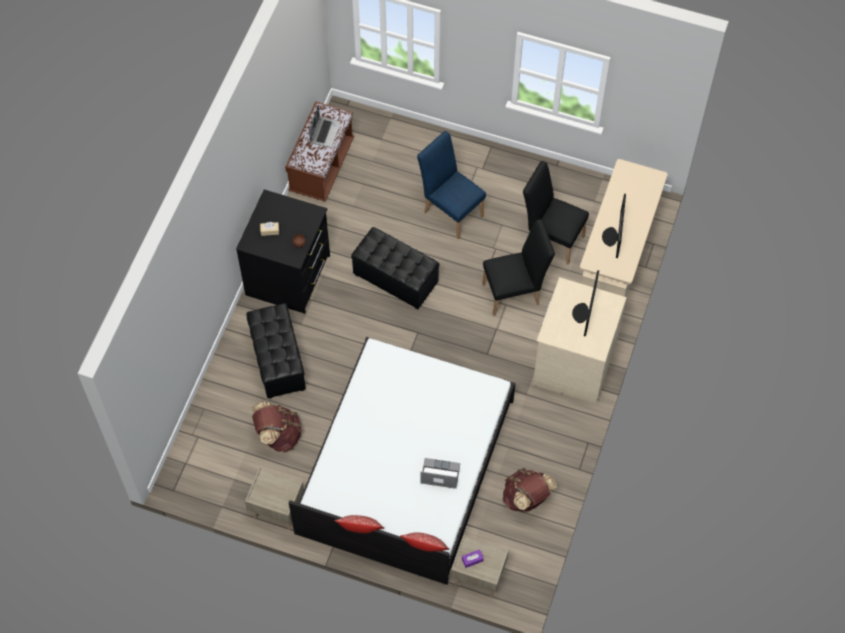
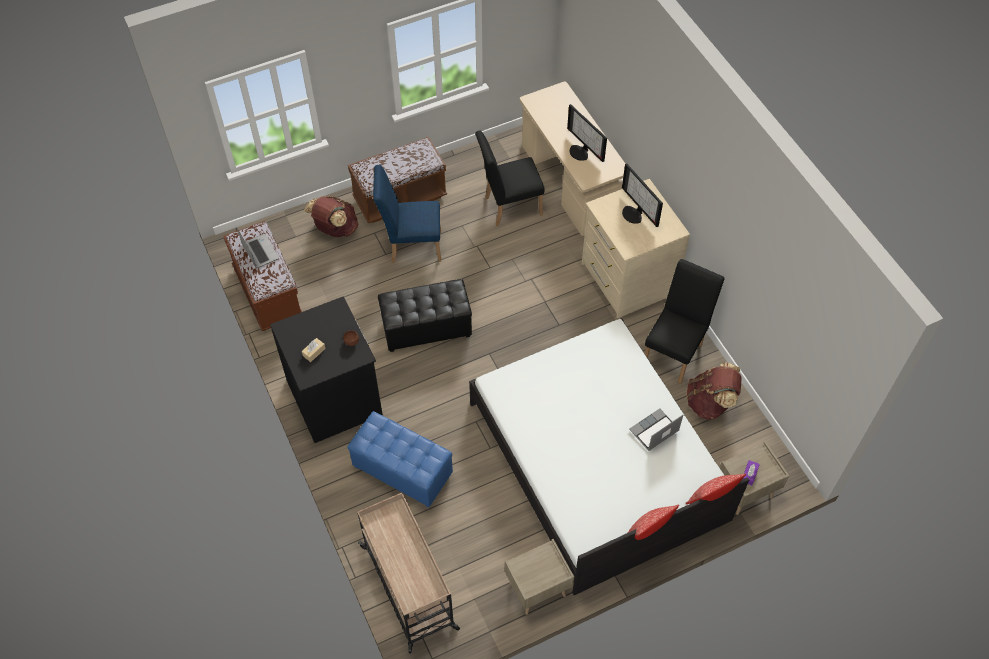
camera: 45 degrees left, 5 degrees down
black ottoman [246,303,306,399] -> blue ottoman [347,411,453,507]
brown backpack [252,401,302,452] -> brown backpack moved to [304,196,358,237]
black chair [482,219,555,316] -> black chair moved to [645,259,724,384]
none -> brown bench [348,137,447,223]
none -> beige cart [357,493,460,653]

